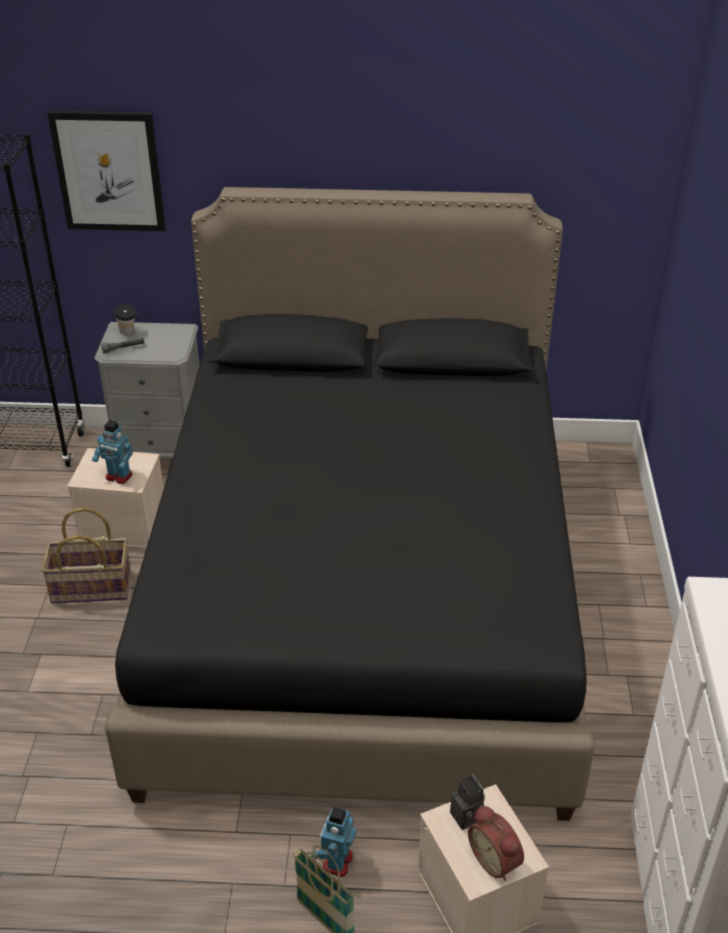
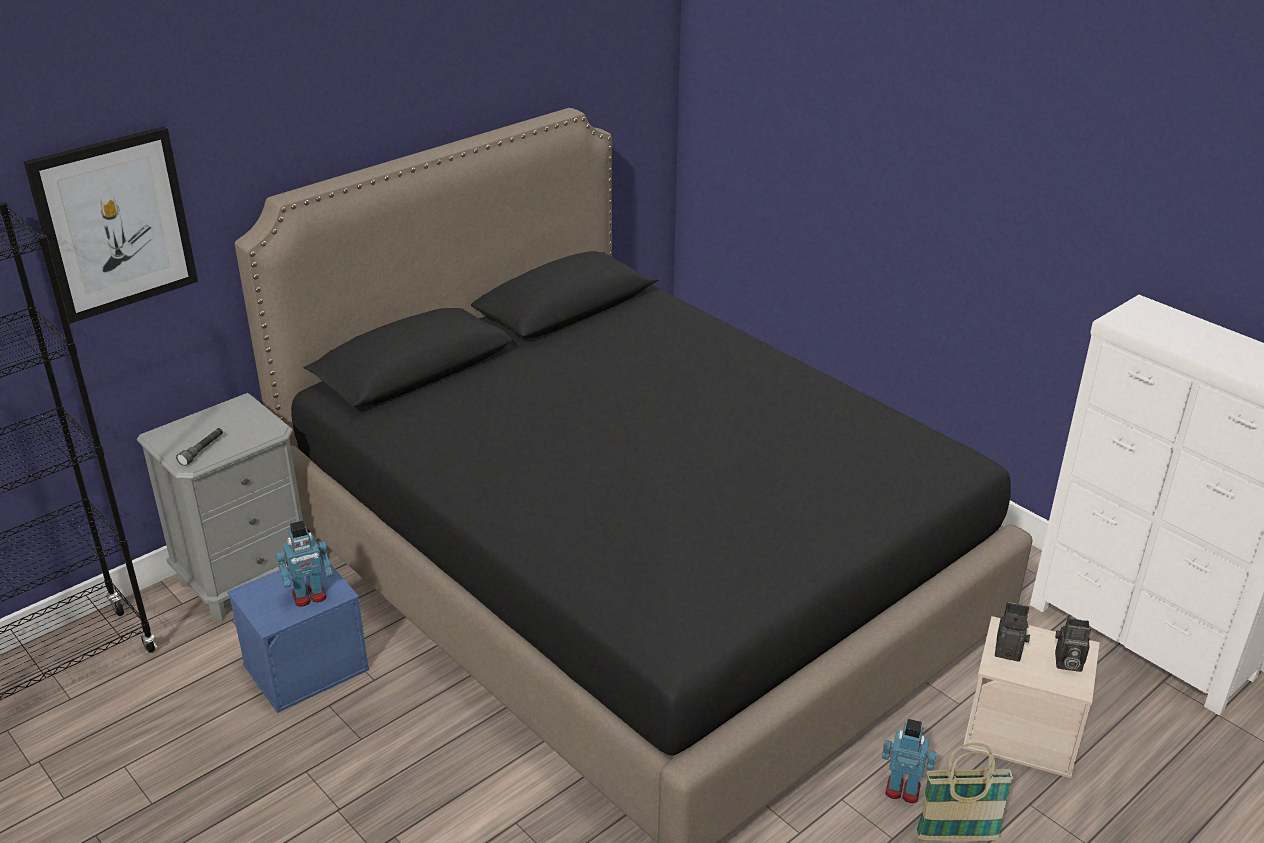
camera: 45 degrees left, 5 degrees down
basket [41,507,131,604] -> none
beige storage box [67,448,164,549] -> blue storage box [227,556,369,713]
cup [114,304,137,335] -> none
toy robot [311,806,356,877] -> toy robot turned 135 degrees clockwise [882,719,936,803]
alarm clock [468,805,524,881] -> camera [1055,618,1091,672]

